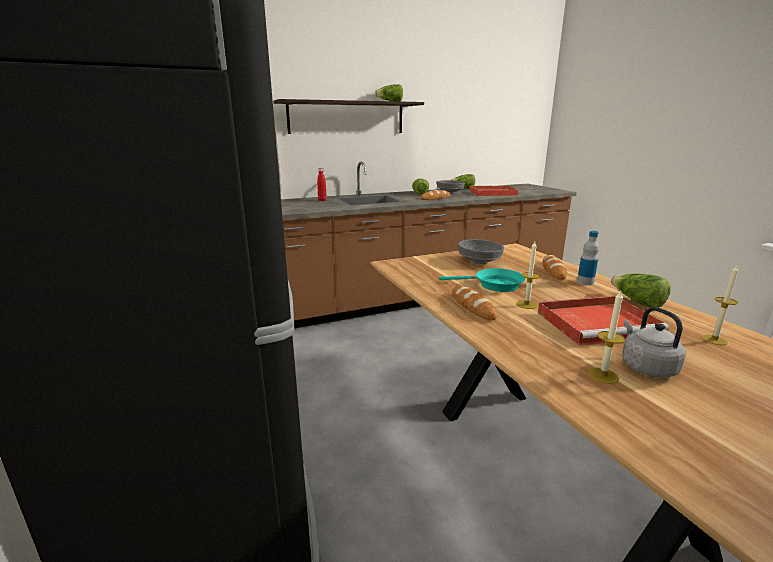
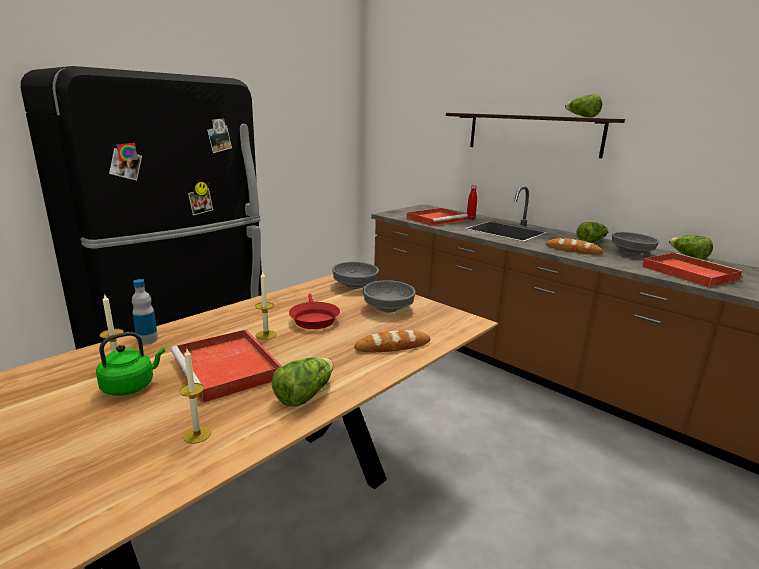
camera: 65 degrees right, 0 degrees up
turquoise frying pan [439,268,525,292] -> red frying pan [289,294,340,329]
bread [452,286,497,320] -> none
bottle [577,231,599,285] -> bottle moved to [132,279,158,345]
grey kettle [622,307,686,378] -> green kettle [96,332,165,396]
none -> grey bowl [332,262,379,289]
none -> red tray [406,208,468,226]

